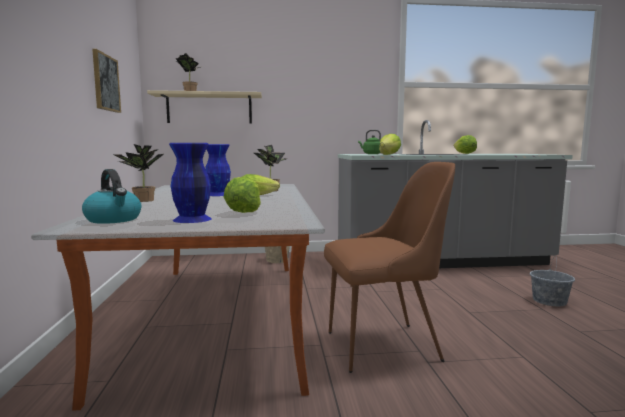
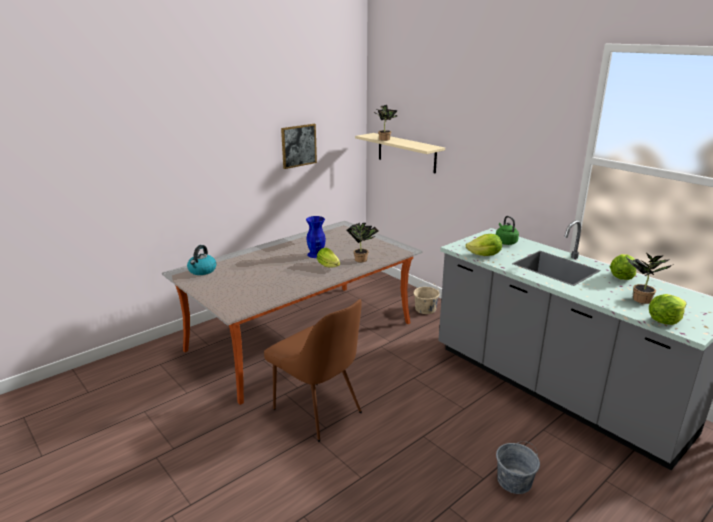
camera: 55 degrees right, 15 degrees up
potted plant [115,144,164,202] -> potted plant moved to [625,253,674,304]
blue vase [169,143,212,223] -> none
lettuce [224,177,261,213] -> lettuce moved to [649,294,687,325]

